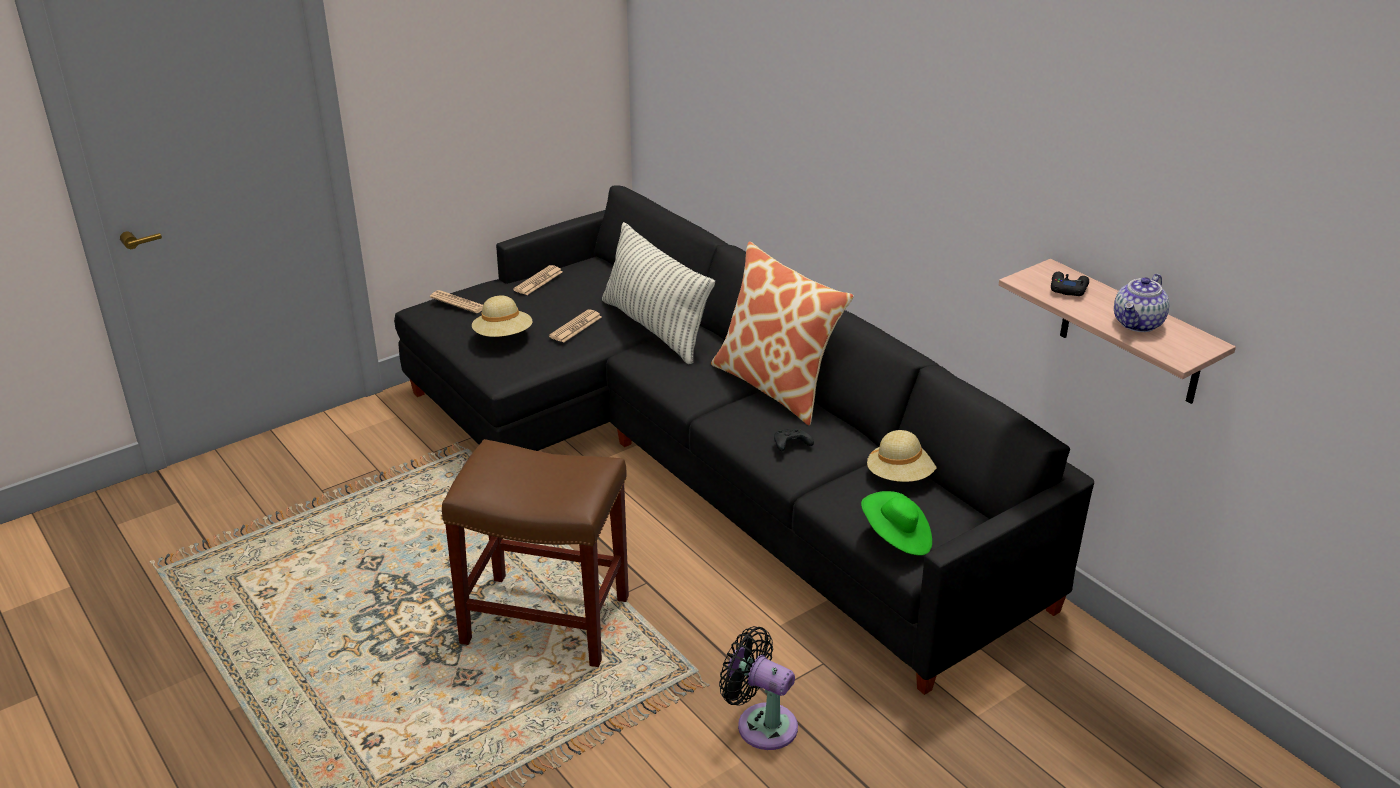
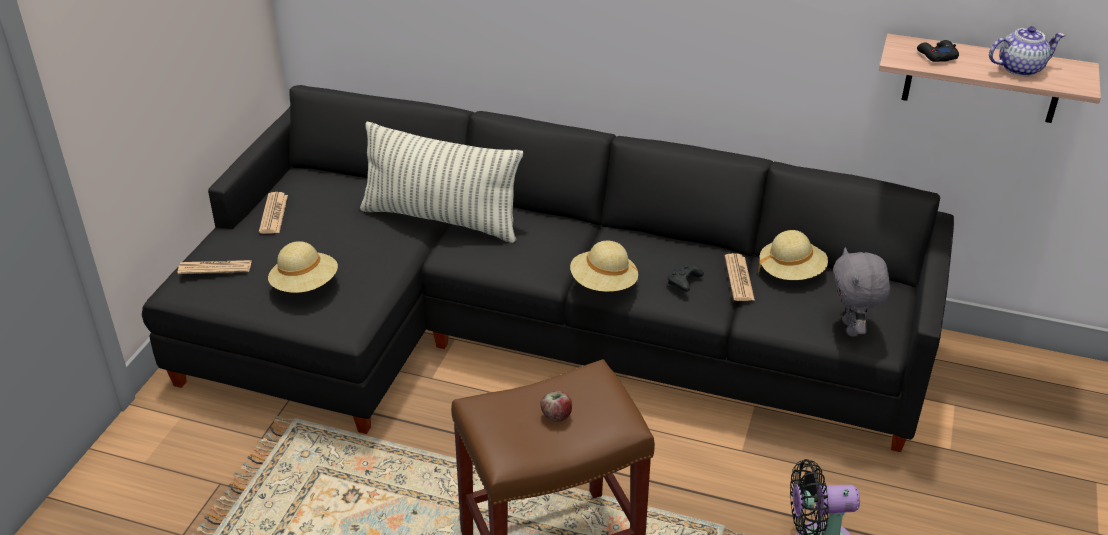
camera: 35 degrees left, 5 degrees up
newspaper [549,309,602,343] -> newspaper moved to [725,253,755,301]
pillow [711,242,854,425] -> none
green hat [861,491,932,555] -> grey plush toy [833,247,890,336]
teapot [1114,274,1169,332] -> teapot turned 105 degrees counterclockwise [989,26,1065,76]
none -> apple [540,391,572,422]
none -> beige hat [570,241,638,292]

